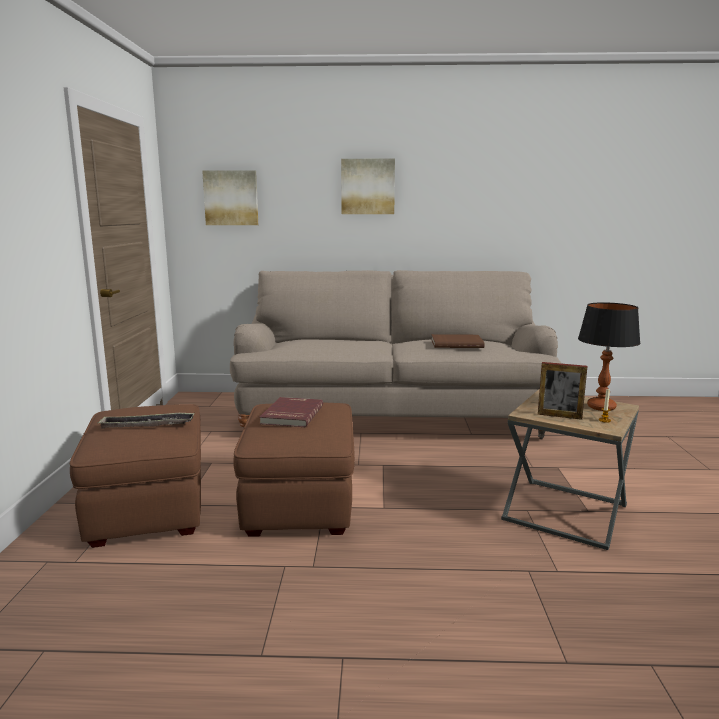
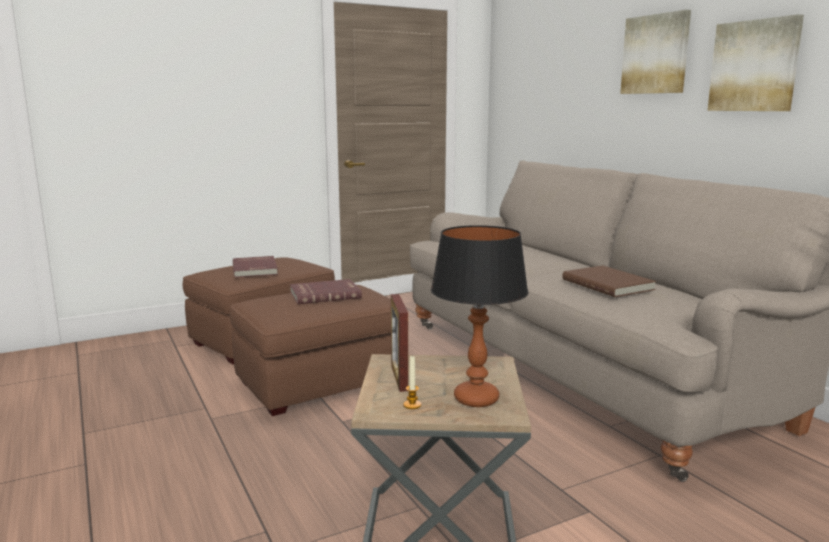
camera: 60 degrees right, 0 degrees up
tray [97,412,195,429] -> red book [233,256,278,278]
picture [202,170,258,225] -> picture moved to [707,14,804,111]

